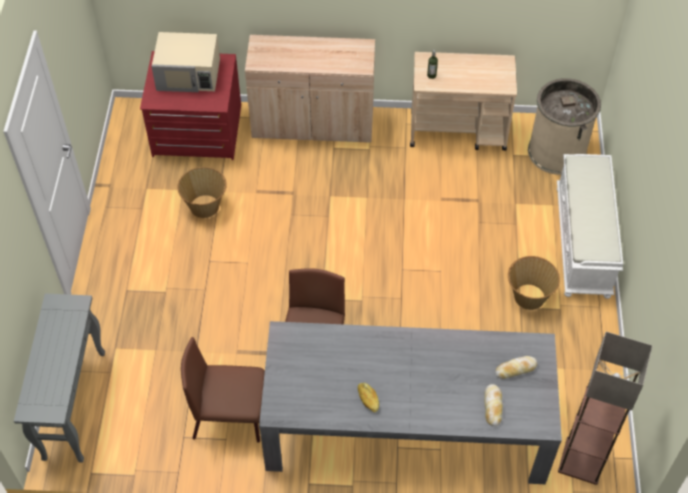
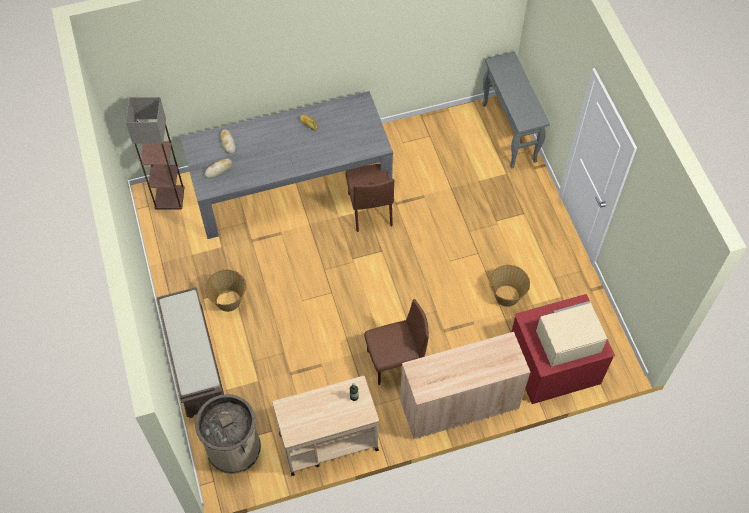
camera: 160 degrees right, 5 degrees up
brown chair [181,337,265,443] -> brown chair moved to [364,299,429,385]
white bench [557,154,623,299] -> brown bench [157,287,224,418]

